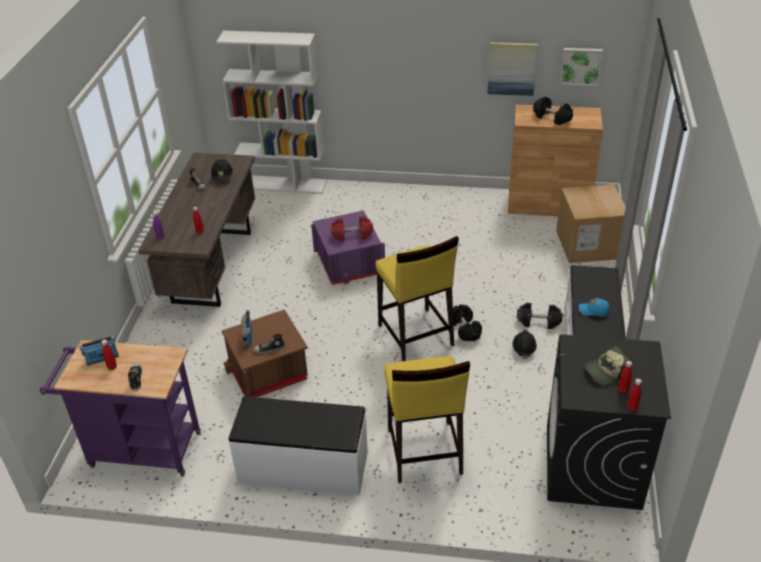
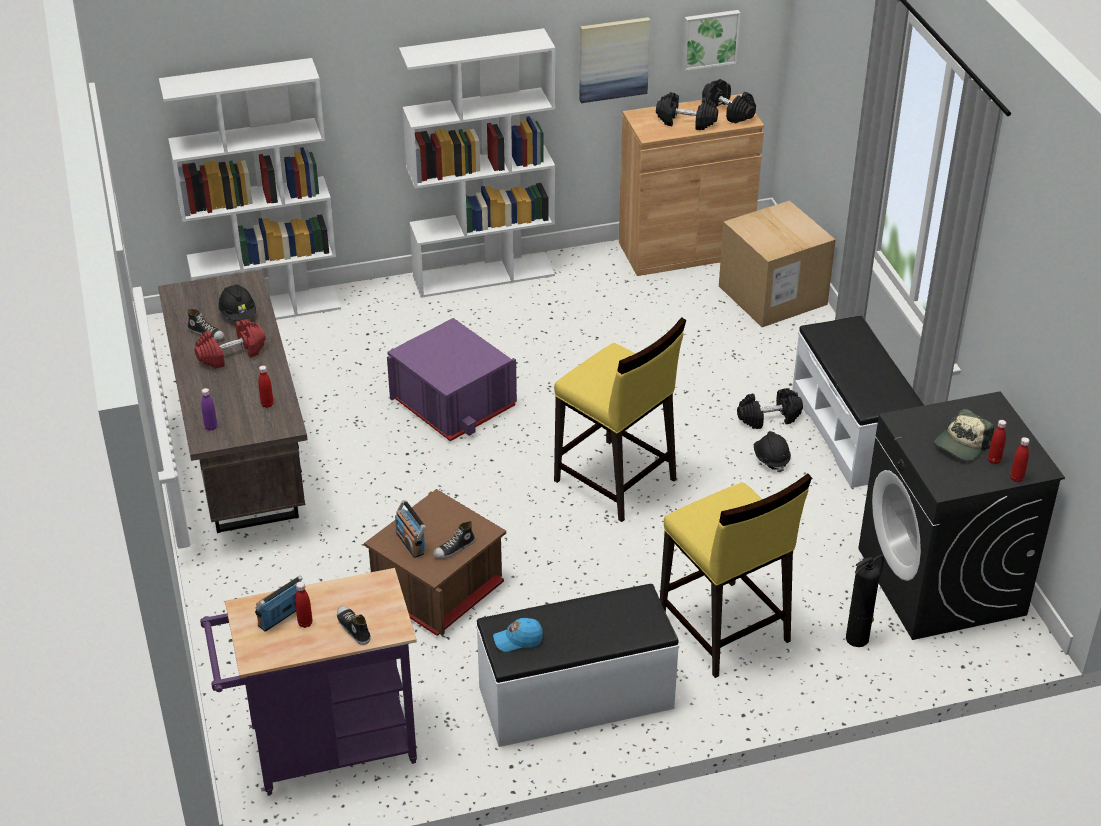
camera: 25 degrees left, 0 degrees up
red dumbbell [331,216,373,241] -> red dumbbell moved to [194,319,266,369]
black dumbbell [453,304,482,341] -> black dumbbell moved to [702,79,756,124]
blue cap [579,298,610,317] -> blue cap moved to [493,618,543,652]
none -> white bookcase [399,28,555,298]
none -> fire extinguisher [846,555,884,647]

